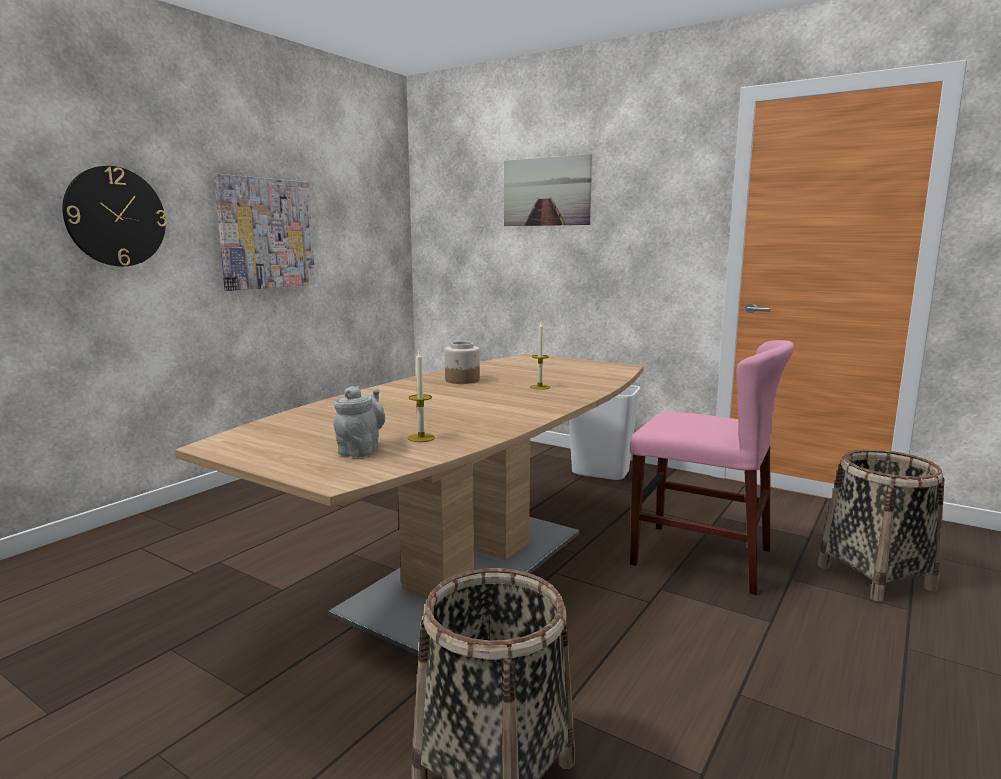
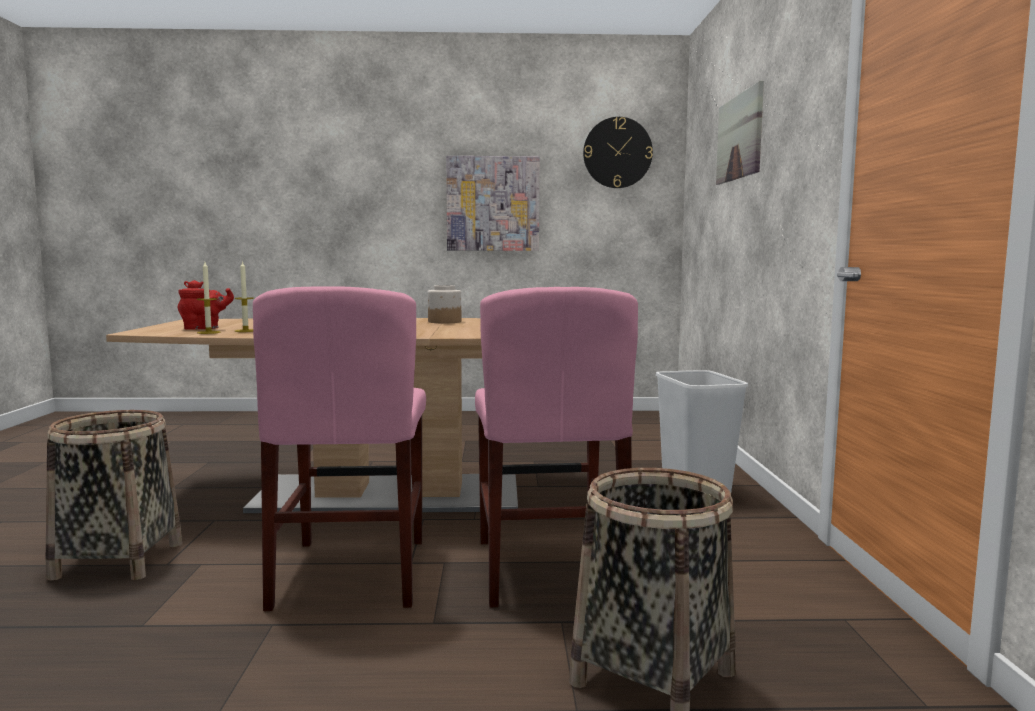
camera: 55 degrees right, 5 degrees down
wall clock [62,166,167,266] -> wall clock moved to [583,117,653,188]
grey teapot [334,386,385,457] -> red teapot [178,280,234,330]
candle [530,323,550,390] -> candle moved to [197,262,221,334]
none -> pink chair [253,286,426,611]

